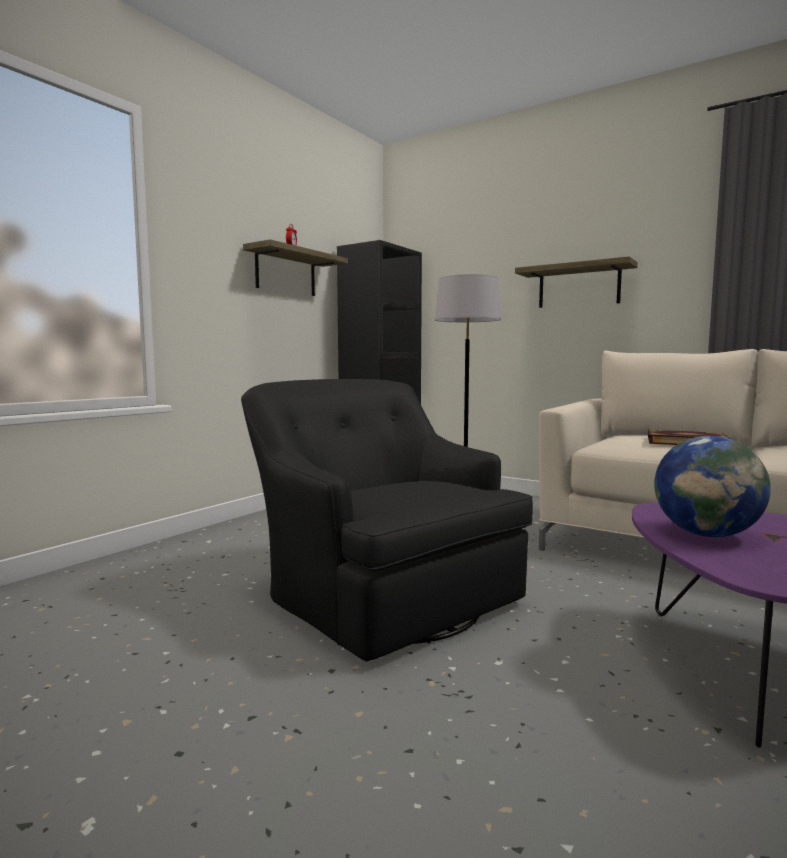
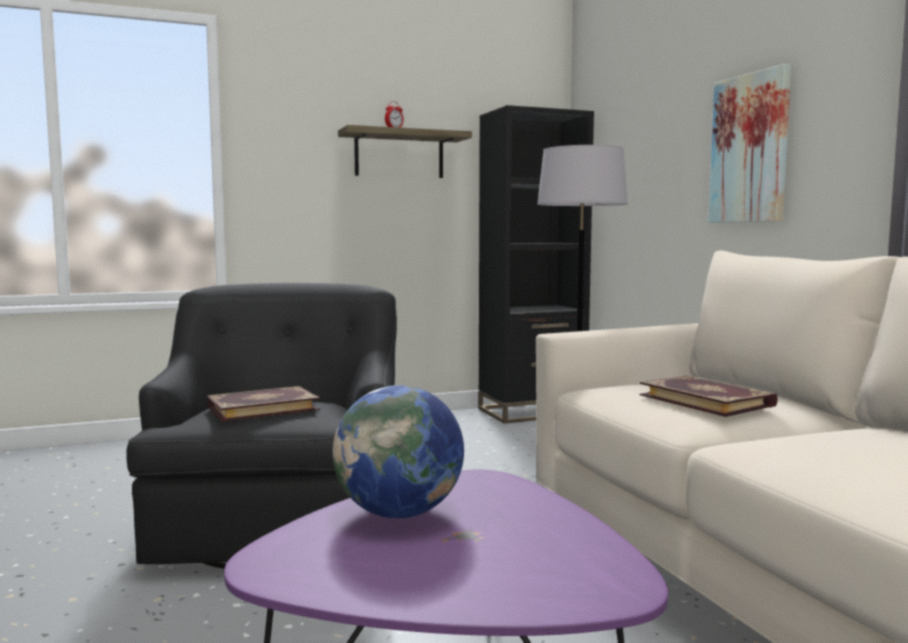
camera: 35 degrees right, 0 degrees up
shelf [515,256,638,308] -> picture [709,64,791,223]
none -> book [207,386,320,422]

